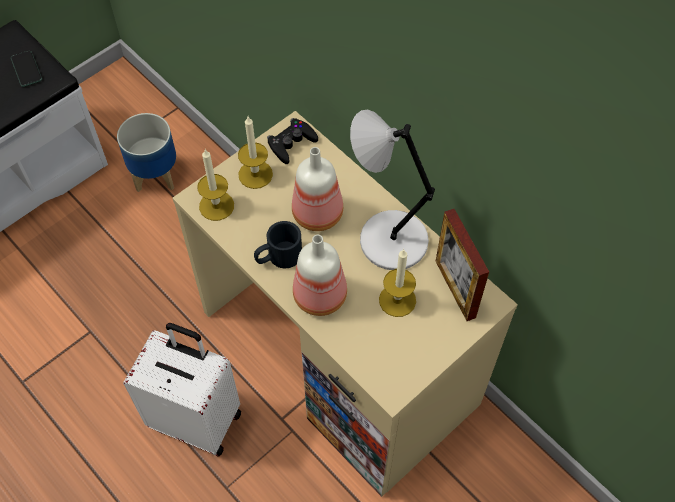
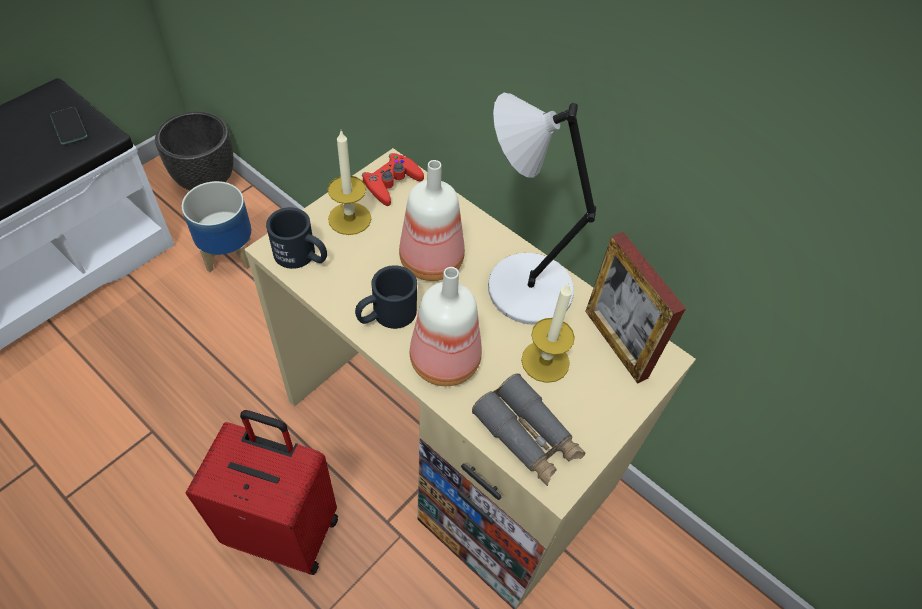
camera: 10 degrees left, 5 degrees down
white suitcase [123,323,241,456] -> red suitcase [185,410,338,575]
candle [197,150,234,221] -> black mug [266,207,327,269]
black game controller [267,118,318,164] -> red game controller [362,153,424,206]
none -> black planter [155,111,234,190]
none -> grey binoculars [472,373,586,486]

